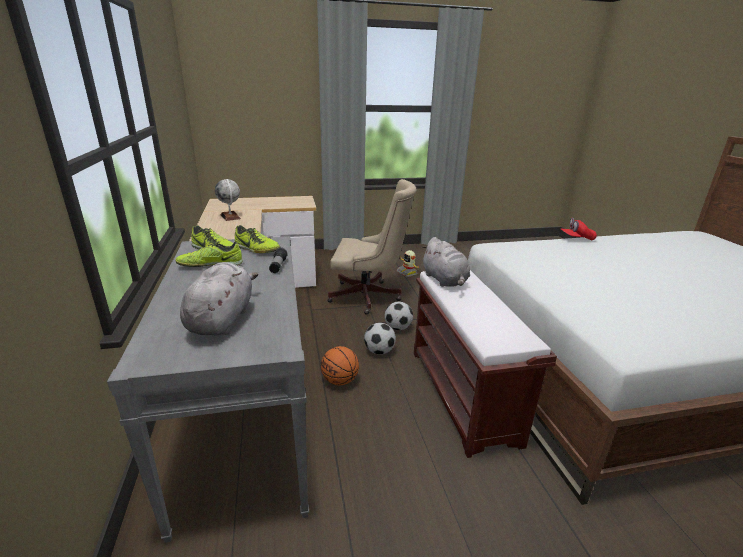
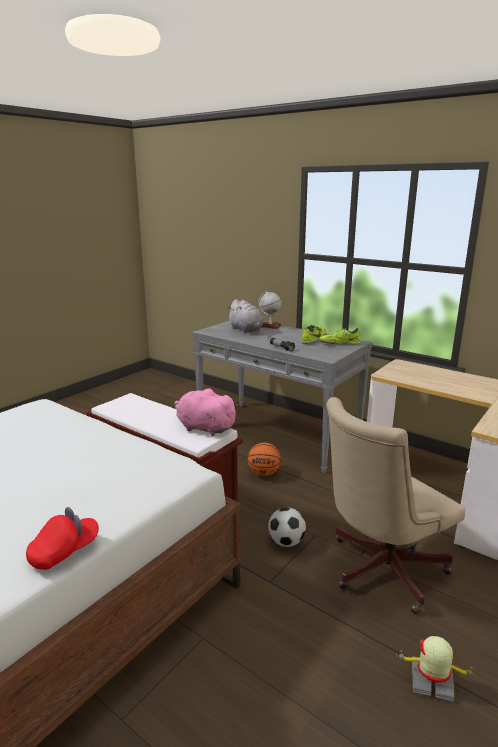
camera: 140 degrees right, 5 degrees down
globe [215,179,241,221] -> globe moved to [258,291,282,329]
shoe [235,225,280,253] -> none
football [364,323,396,355] -> none
grey plush toy [421,237,470,287] -> pink plush toy [175,388,239,436]

